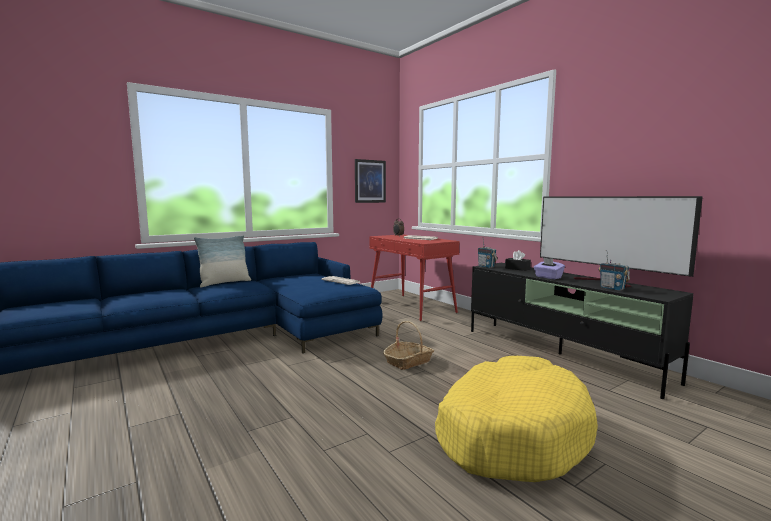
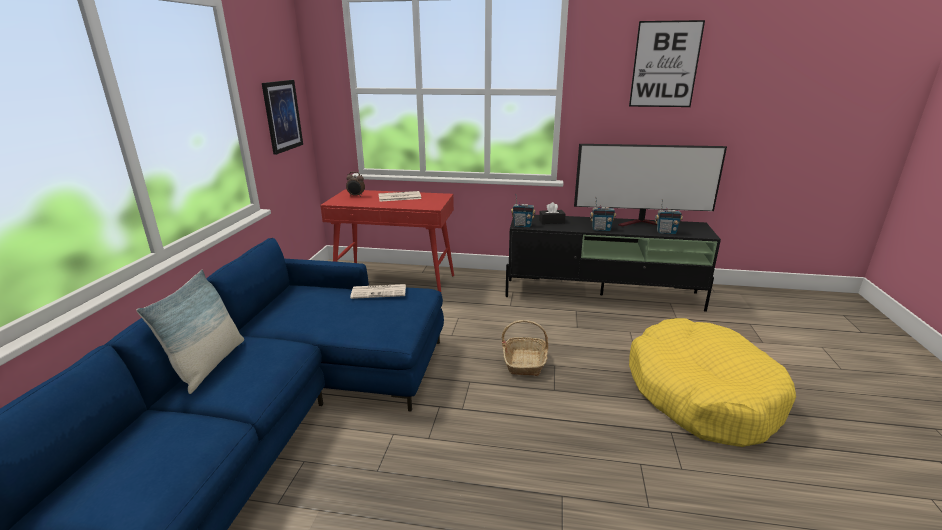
camera: 45 degrees left, 15 degrees up
purple tissue box [534,257,565,279] -> radio [590,197,616,231]
none -> picture [629,20,705,107]

